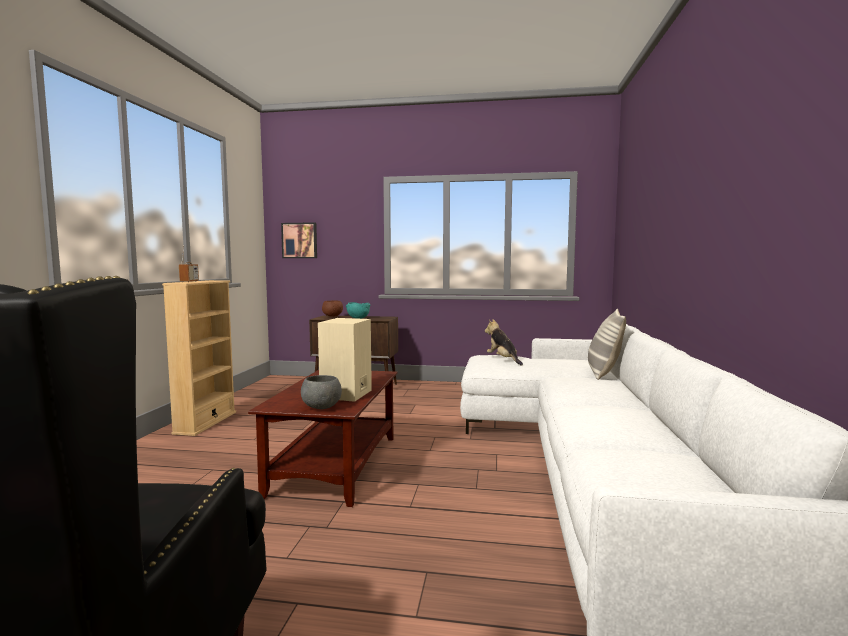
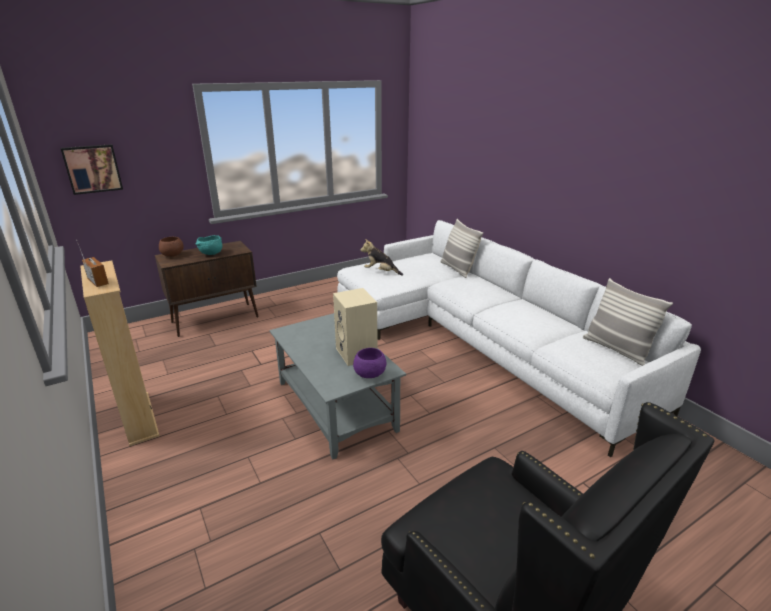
camera: 40 degrees left, 20 degrees up
brown coffee table [248,370,397,507] -> grey coffee table [269,313,406,459]
grey bowl [301,375,342,409] -> purple bowl [353,348,386,378]
none -> pillow [583,278,673,366]

